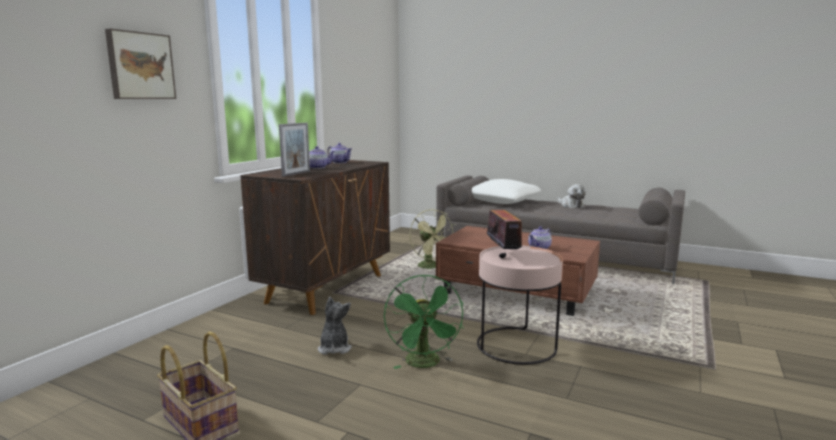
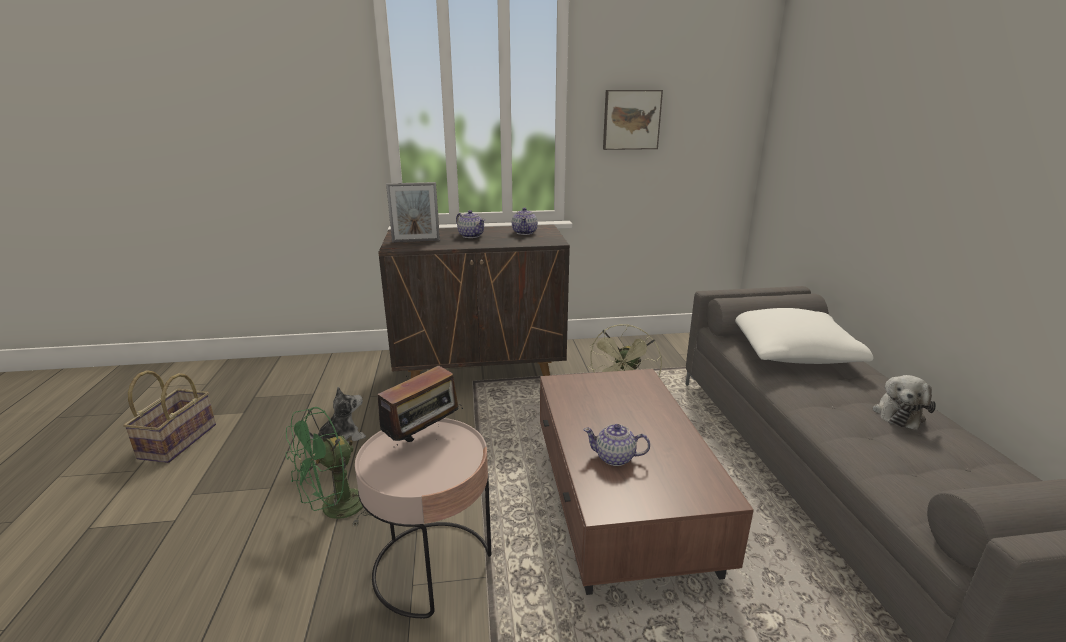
camera: 55 degrees right, 10 degrees up
picture [105,28,176,99] -> picture moved to [603,90,663,150]

